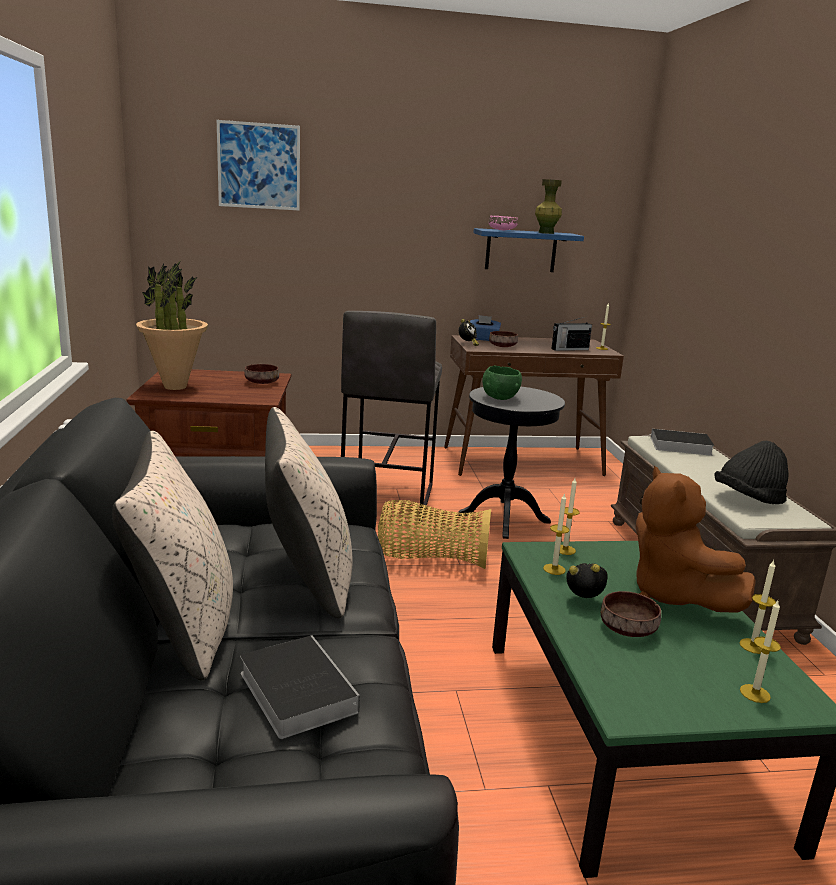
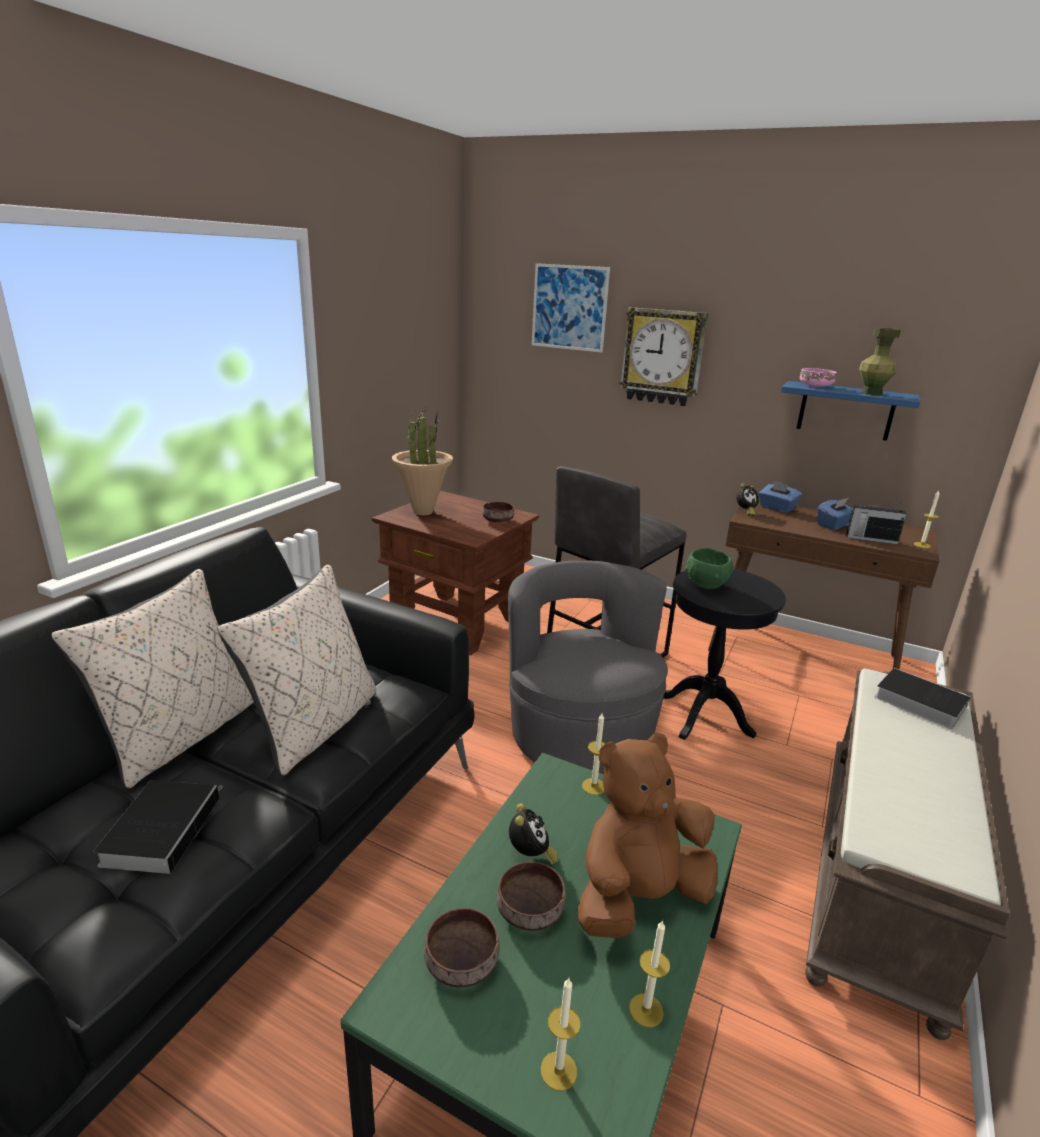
camera: 35 degrees right, 5 degrees up
basket [378,500,491,569] -> grey armchair [508,561,668,774]
brown bowl [489,331,518,347] -> brown bowl moved to [424,908,499,987]
candle [543,493,570,575] -> none
alarm clock [566,563,608,598] -> alarm clock turned 45 degrees clockwise [509,803,558,865]
brown plush toy [636,466,756,613] -> brown plush toy turned 45 degrees clockwise [578,733,718,939]
black hat [715,441,788,504] -> none
none -> wall clock [619,307,708,406]
none -> blue tissue box [817,498,853,530]

